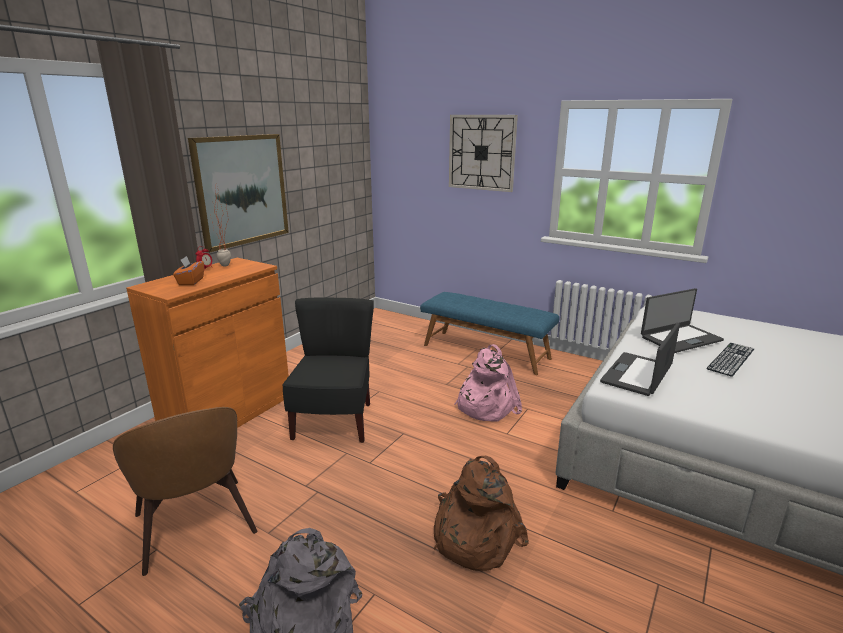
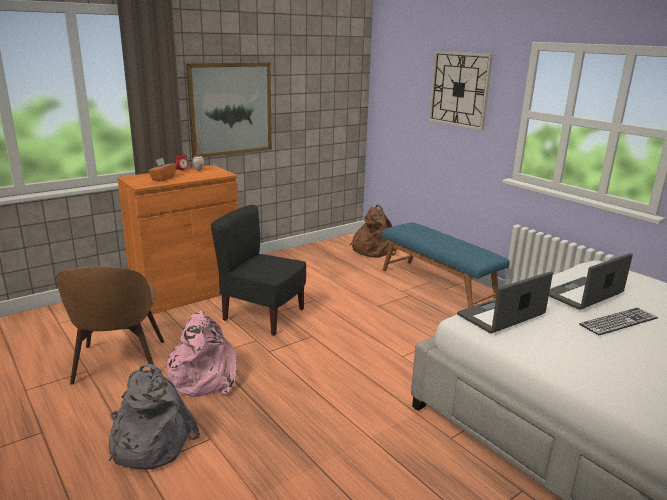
camera: 20 degrees right, 0 degrees up
black chair [283,297,374,443] -> black chair turned 90 degrees counterclockwise [211,205,306,336]
brown backpack [433,456,529,571] -> brown backpack moved to [350,204,397,258]
pink backpack [454,344,522,422] -> pink backpack moved to [164,311,237,397]
laptop [641,288,724,353] -> laptop turned 150 degrees clockwise [549,253,633,310]

